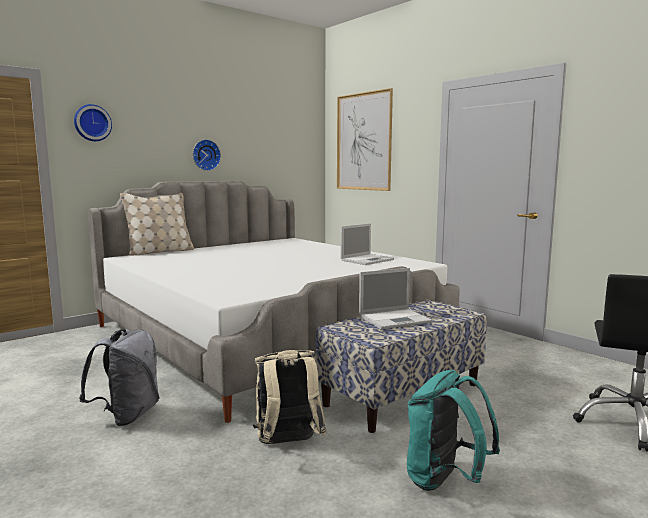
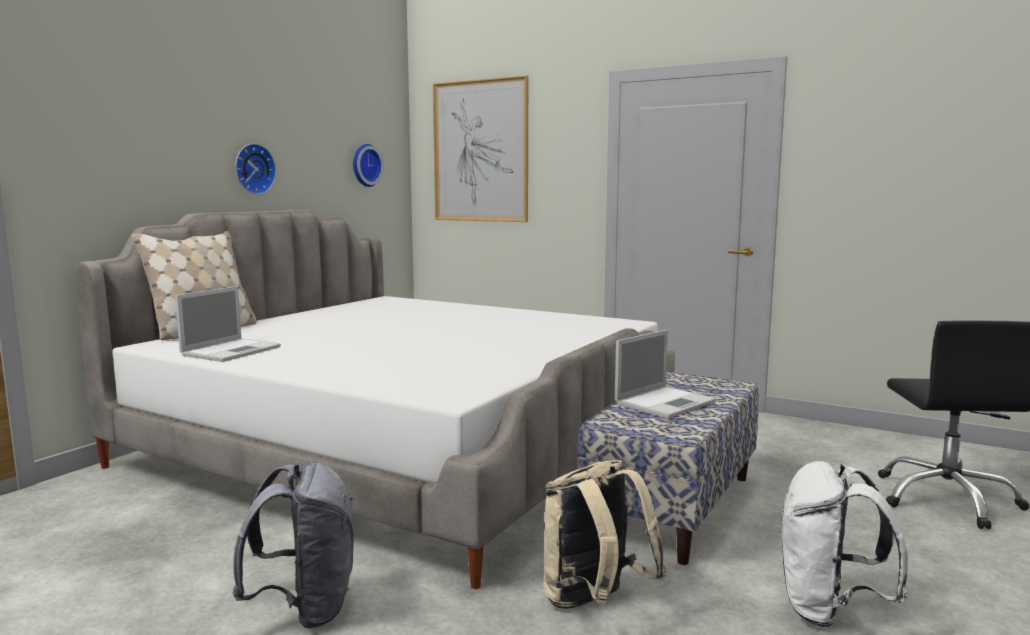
camera: 20 degrees left, 0 degrees up
wall clock [74,104,112,141] -> wall clock moved to [353,144,384,187]
laptop [341,223,394,265] -> laptop moved to [175,286,281,362]
turquoise backpack [407,370,500,491] -> white backpack [780,461,908,627]

